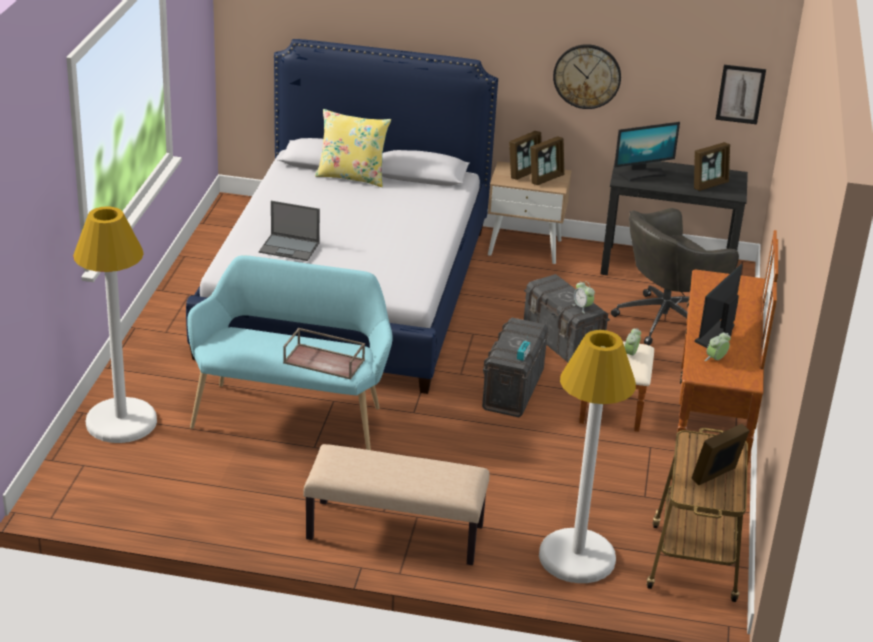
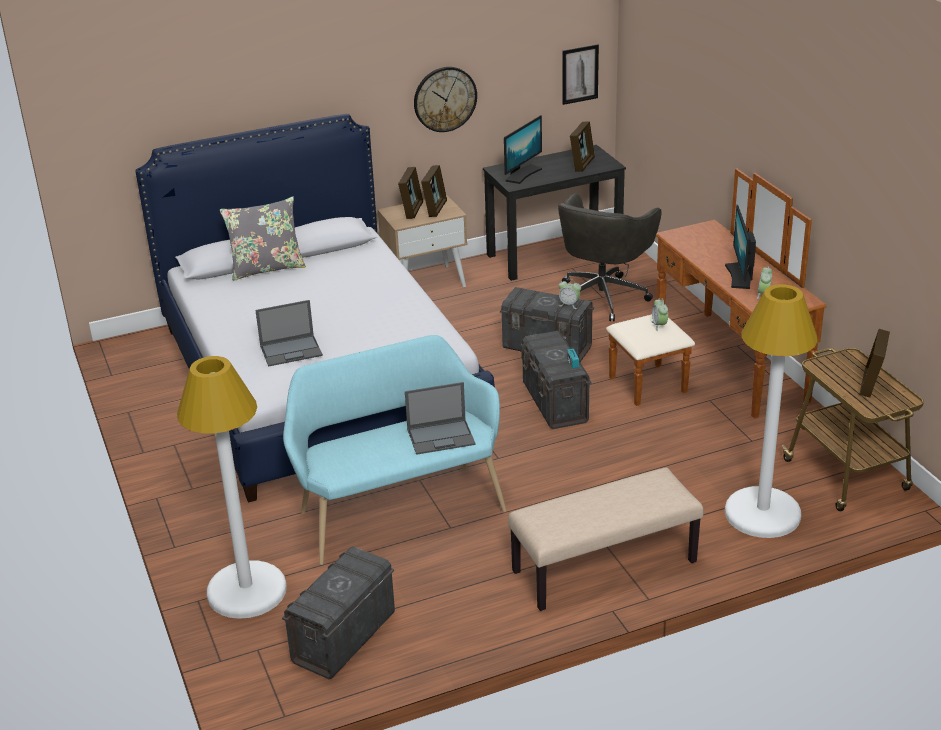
camera: 30 degrees left, 0 degrees up
brown tray [283,328,365,380] -> laptop [405,382,476,455]
yellow pillow [315,109,391,187] -> grey pillow [220,197,306,281]
none -> grey storage box [282,546,395,680]

